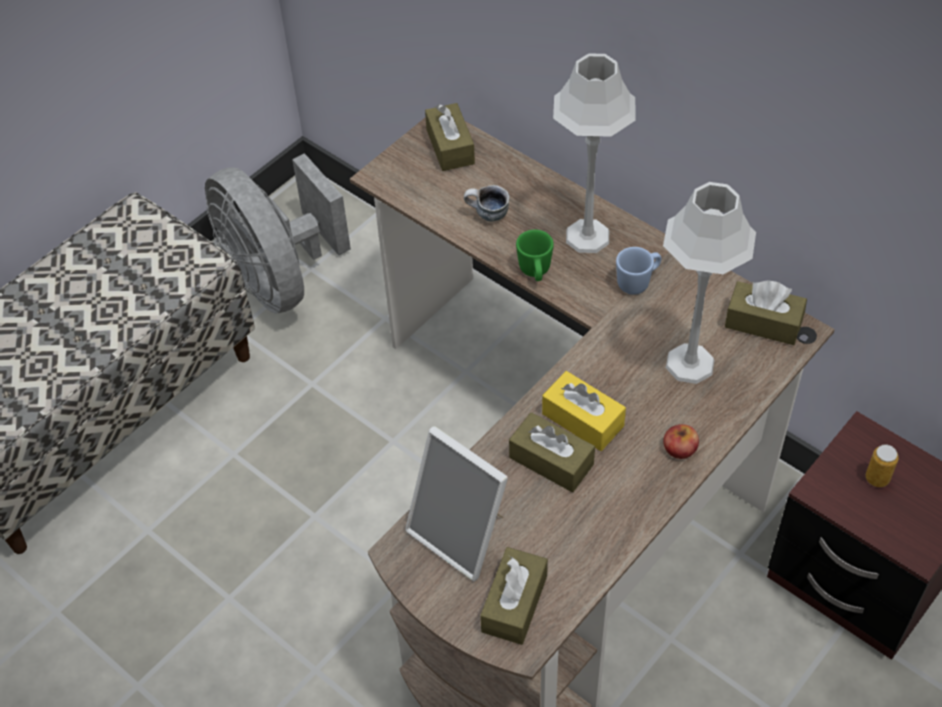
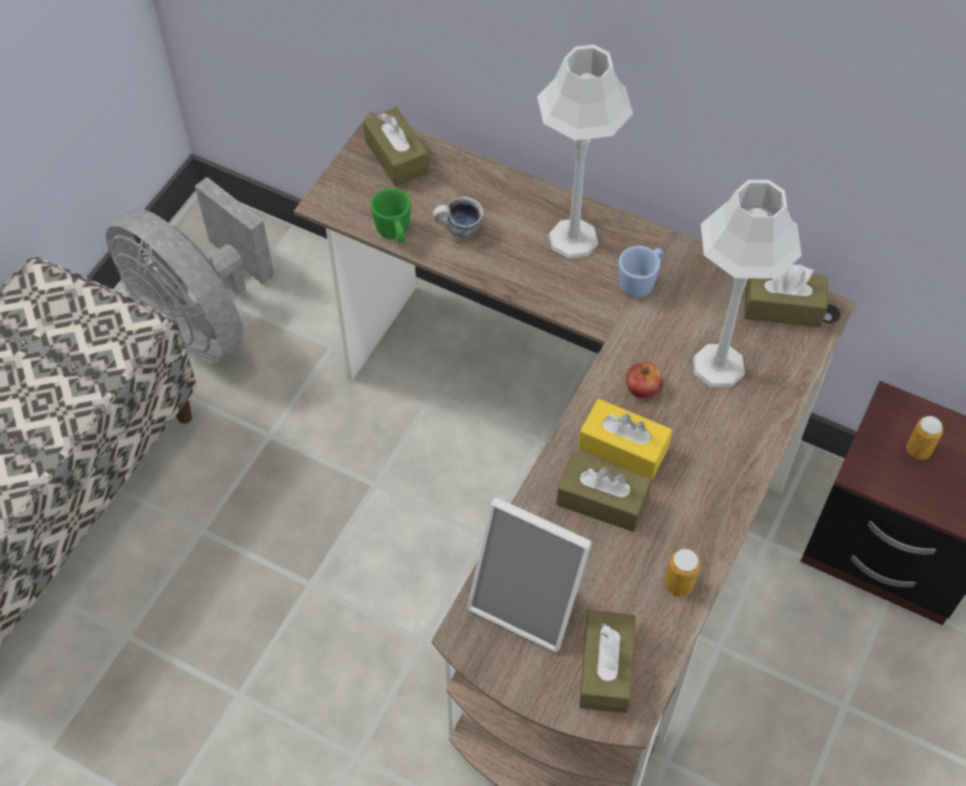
camera: 15 degrees left, 5 degrees up
green mug [516,230,554,281] -> green mug moved to [371,188,411,243]
apple [663,424,699,459] -> apple moved to [626,362,663,398]
none -> can [665,549,700,597]

